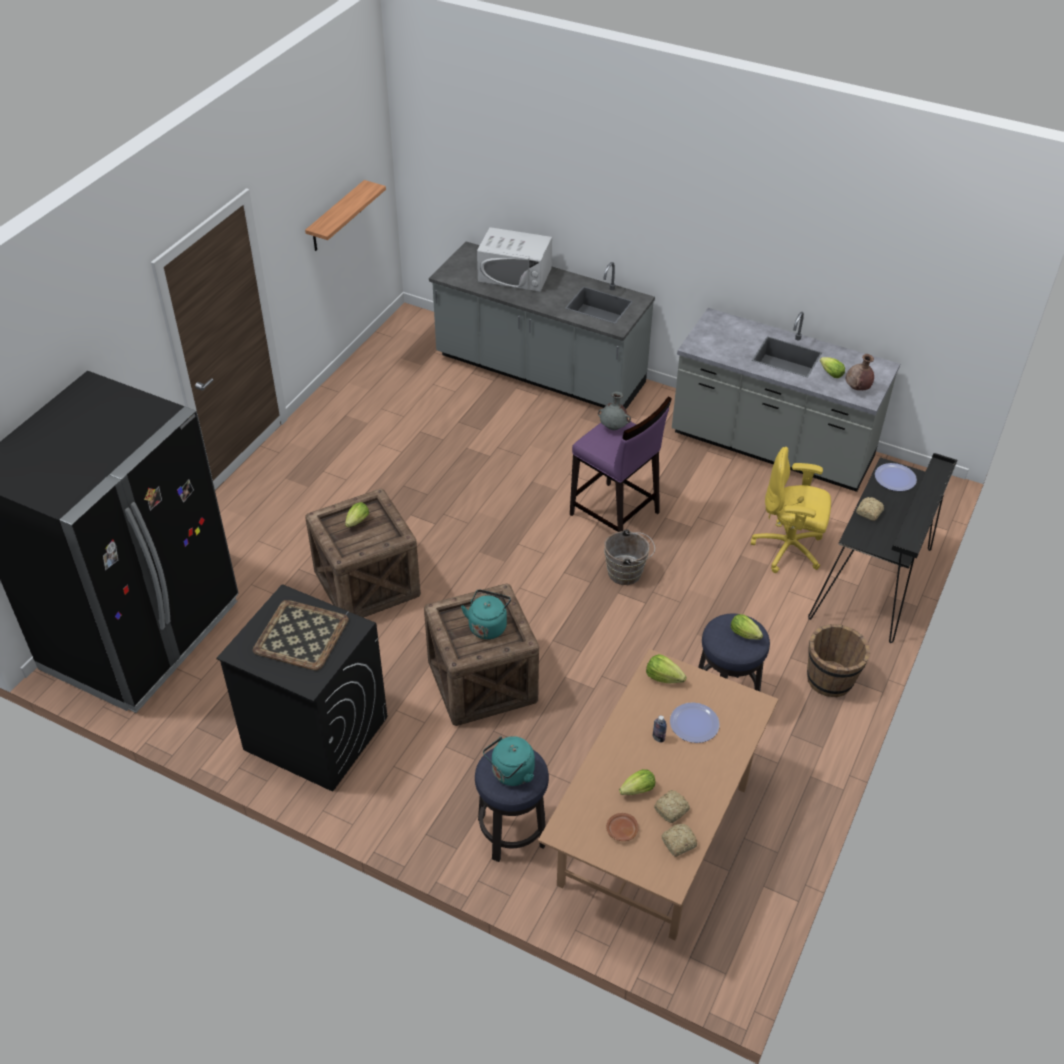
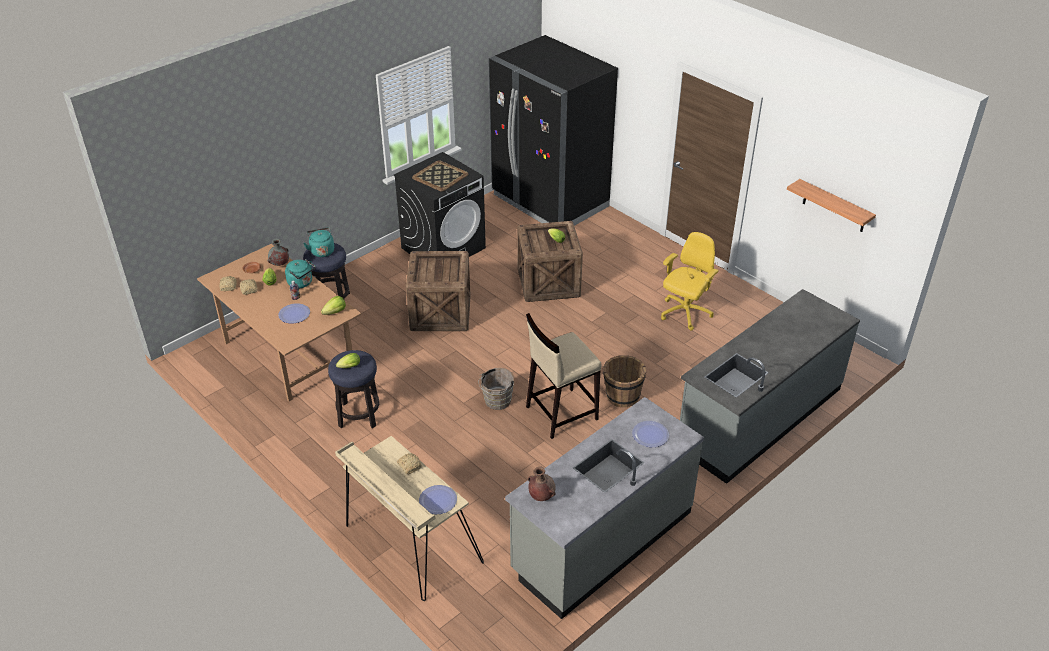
camera: 110 degrees right, 5 degrees down
turquoise kettle [461,589,511,639] -> turquoise kettle moved to [285,259,315,288]
white microwave [477,227,552,292] -> none
purple stool [570,396,672,532] -> beige stool [526,313,602,439]
grey vase [598,392,631,430] -> grey vase moved to [268,238,289,266]
yellow office chair [751,447,831,573] -> yellow office chair moved to [661,232,719,331]
brown bucket [807,624,870,698] -> brown bucket moved to [603,355,646,407]
black desk [808,453,957,643] -> beige desk [335,436,484,601]
lettuce [820,357,845,378] -> none
none -> plate [632,421,669,447]

